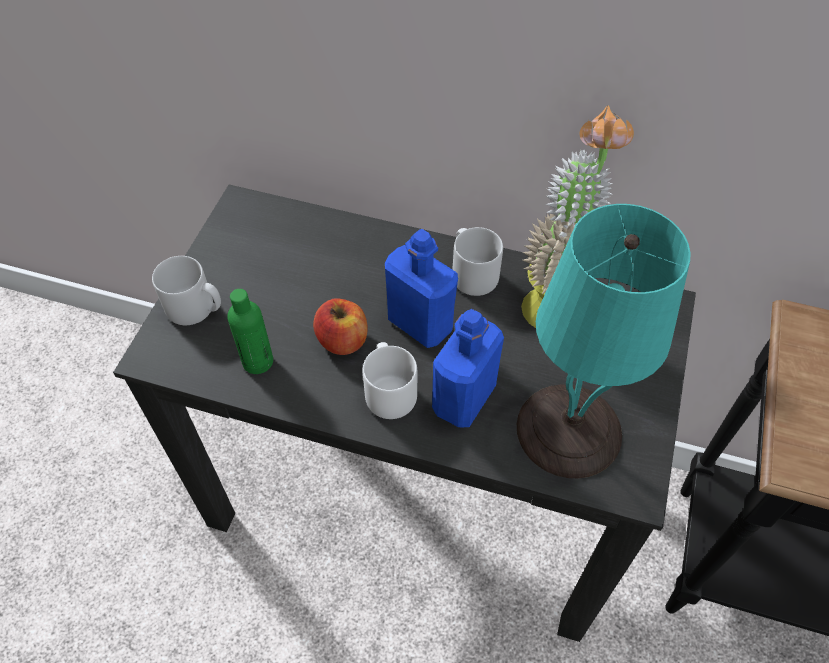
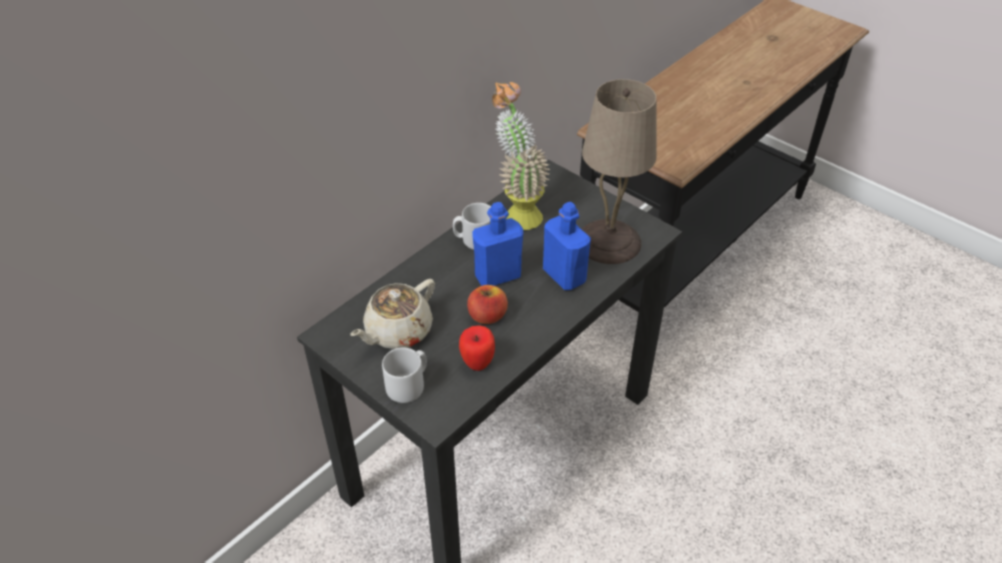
camera: 65 degrees left, 10 degrees down
green bottle [227,289,273,374] -> apple [459,325,495,371]
white mug [363,342,417,419] -> none
turquoise table lamp [517,204,691,478] -> beige table lamp [582,79,657,264]
none -> beige teapot [350,279,435,349]

